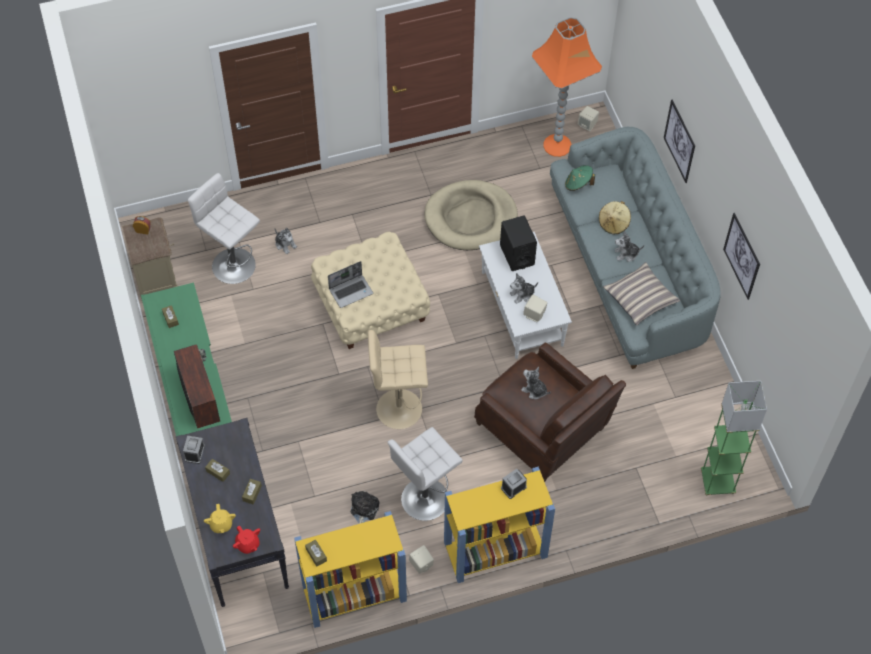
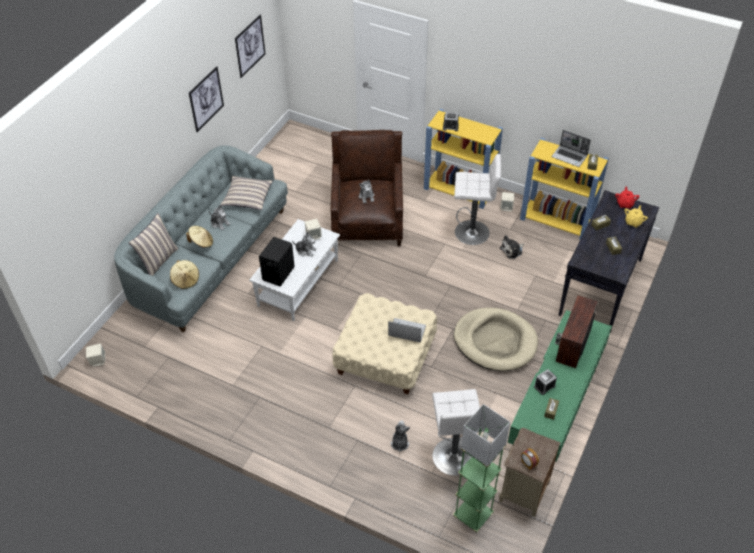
camera: 135 degrees left, 10 degrees down
alarm clock [183,435,205,464] -> alarm clock moved to [534,369,557,395]
beige stool [368,330,428,429] -> none
beige dog bed [425,180,518,250] -> beige dog bed moved to [454,308,538,371]
orange floor lamp [532,17,602,157] -> none
green hat [565,165,595,191] -> beige hat [170,260,199,289]
picture [664,99,695,183] -> picture moved to [235,15,266,78]
green floor lamp [701,381,767,496] -> green floor lamp moved to [453,404,510,532]
none -> pillow [128,213,179,276]
none -> laptop [552,130,591,167]

